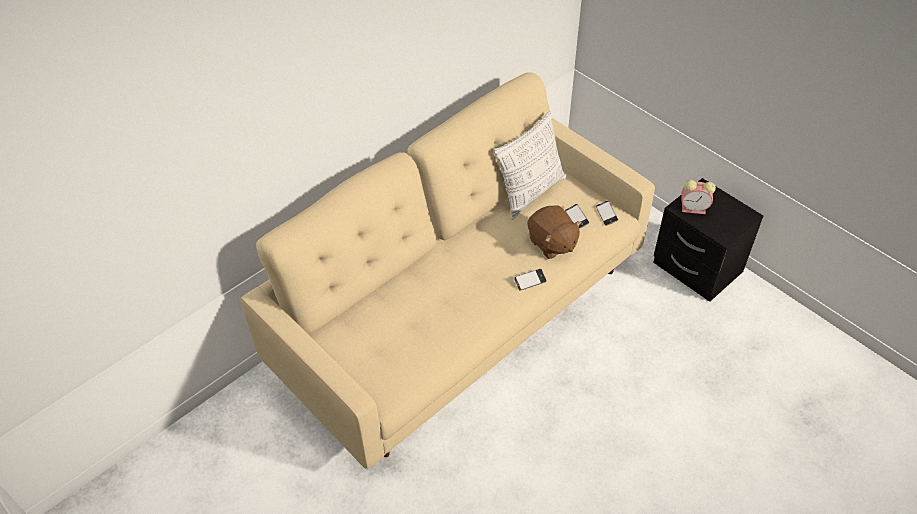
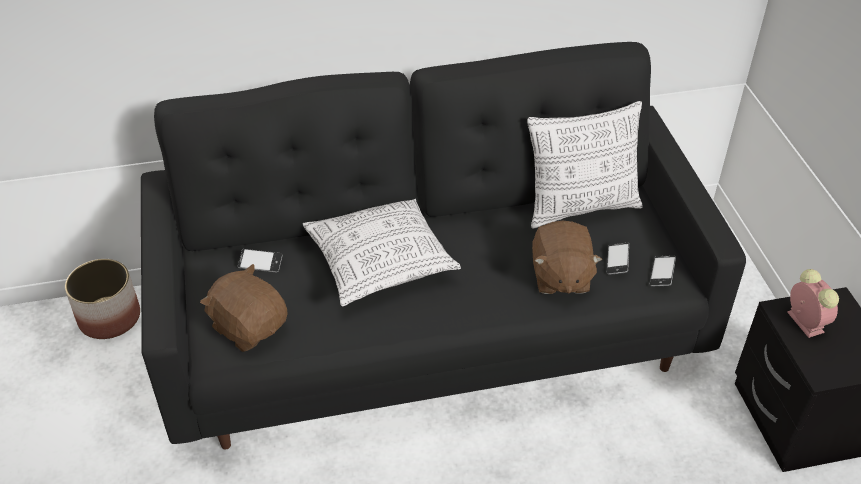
camera: 30 degrees right, 5 degrees down
beige sofa [240,73,655,469] -> black sofa [141,42,746,450]
phone [514,269,547,291] -> phone moved to [238,249,283,272]
alarm clock [682,180,716,214] -> alarm clock turned 150 degrees counterclockwise [787,269,839,338]
none -> planter [65,259,140,339]
none -> brown plush toy [200,264,288,352]
none -> pillow [303,199,461,306]

